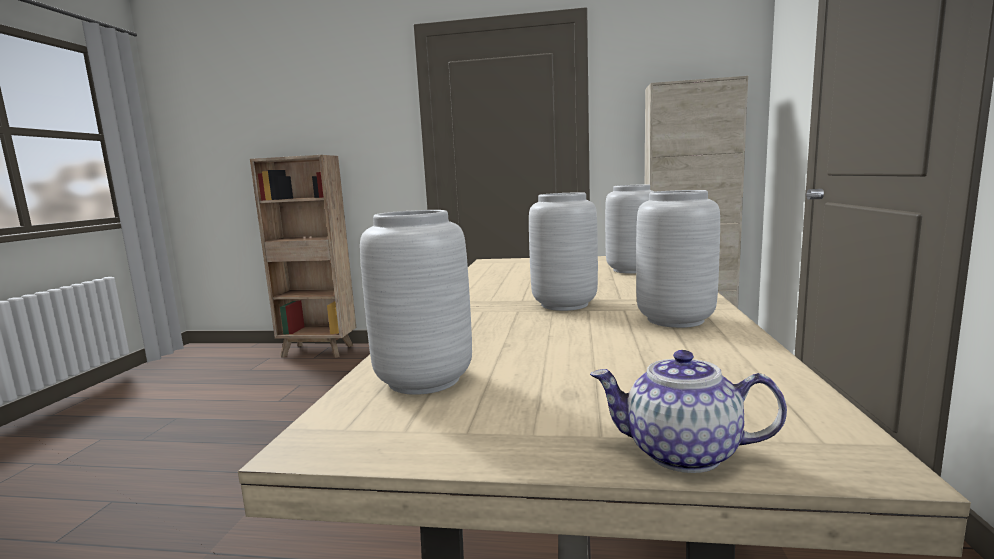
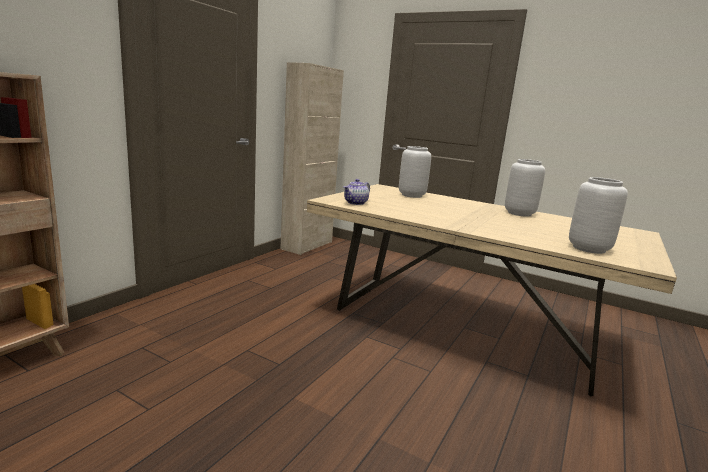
camera: 70 degrees left, 5 degrees up
grey vase [529,192,598,311] -> none
teapot [590,350,787,473] -> teapot moved to [343,179,370,205]

